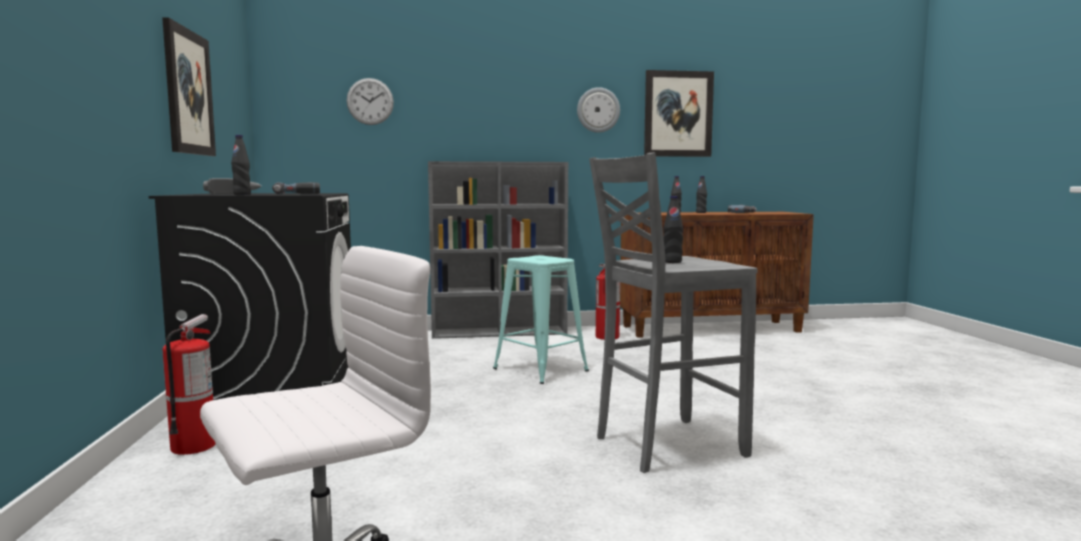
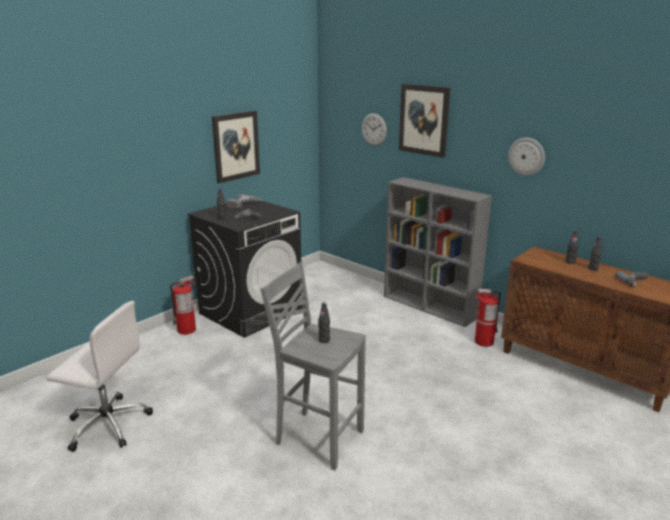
camera: 50 degrees right, 15 degrees up
turquoise stool [493,255,589,384] -> none
picture [644,70,714,157] -> picture moved to [399,84,450,158]

